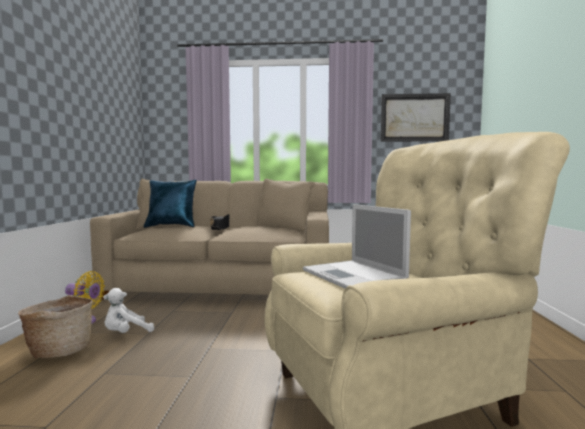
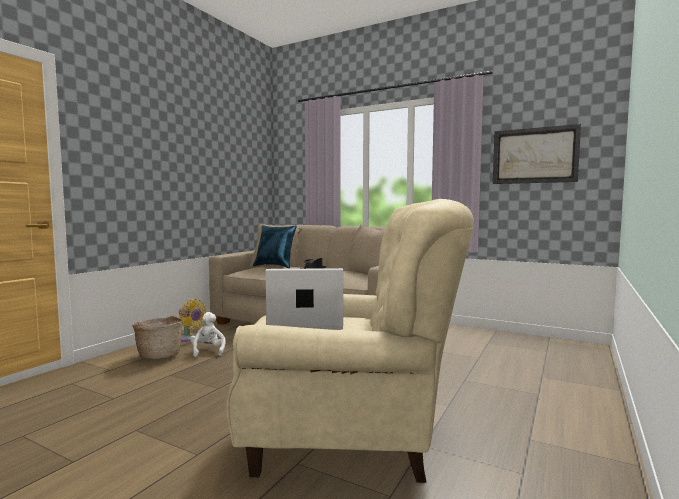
camera: 25 degrees right, 0 degrees up
white plush toy [103,288,154,333] -> white plush toy turned 90 degrees clockwise [190,312,225,357]
laptop [303,204,411,289] -> laptop turned 90 degrees clockwise [266,268,343,329]

